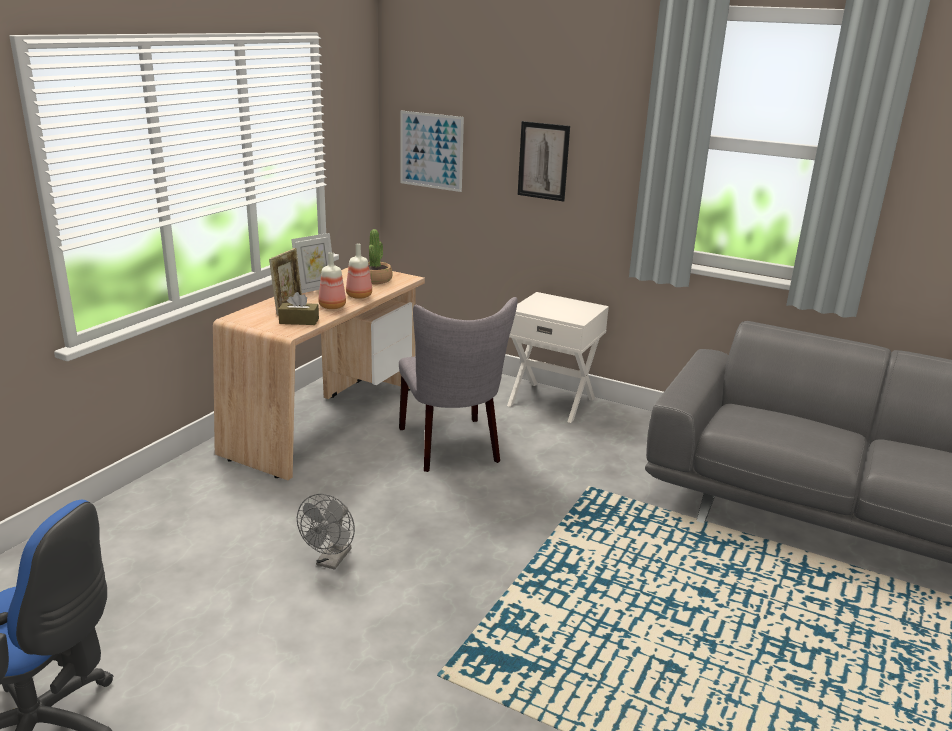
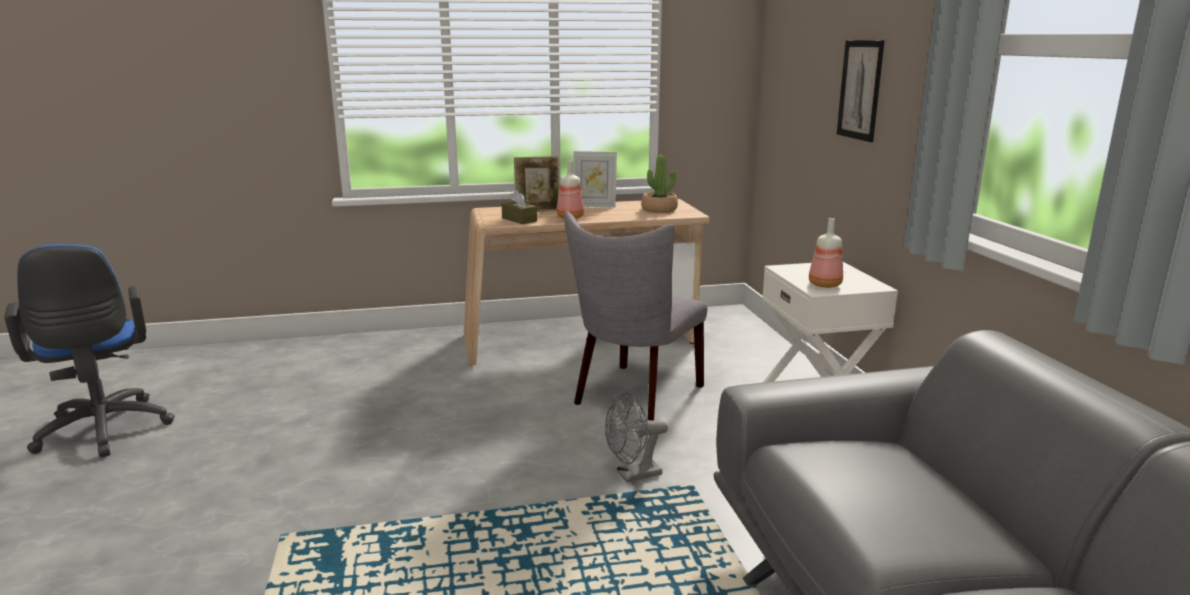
camera: 50 degrees right, 5 degrees down
grey fan [297,494,355,570] -> grey fan moved to [605,393,668,483]
bottle [346,243,372,299] -> bottle moved to [809,218,843,288]
picture [400,111,464,192] -> none

